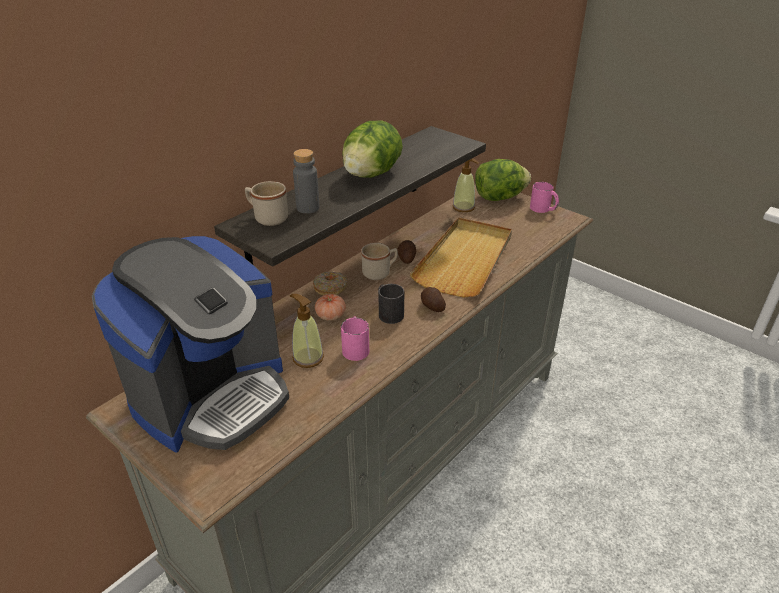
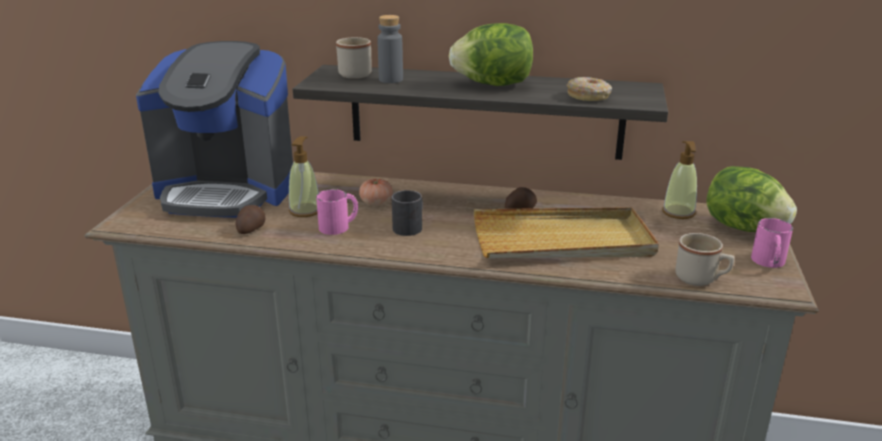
camera: 60 degrees right, 10 degrees down
donut [313,271,347,295] -> donut moved to [567,77,612,101]
beige mug [361,243,398,280] -> beige mug moved to [675,233,734,286]
potato [421,287,446,312] -> potato moved to [236,205,266,234]

